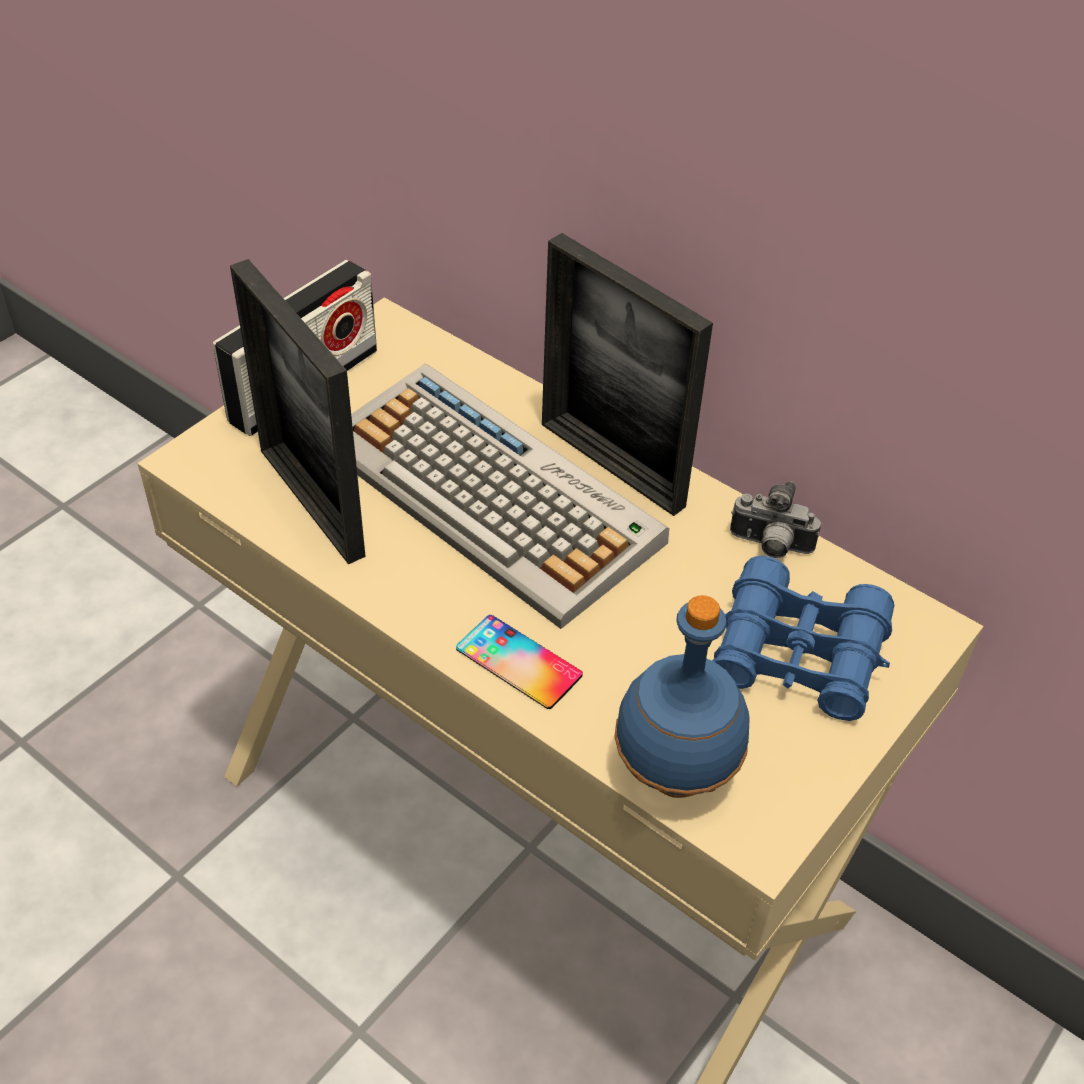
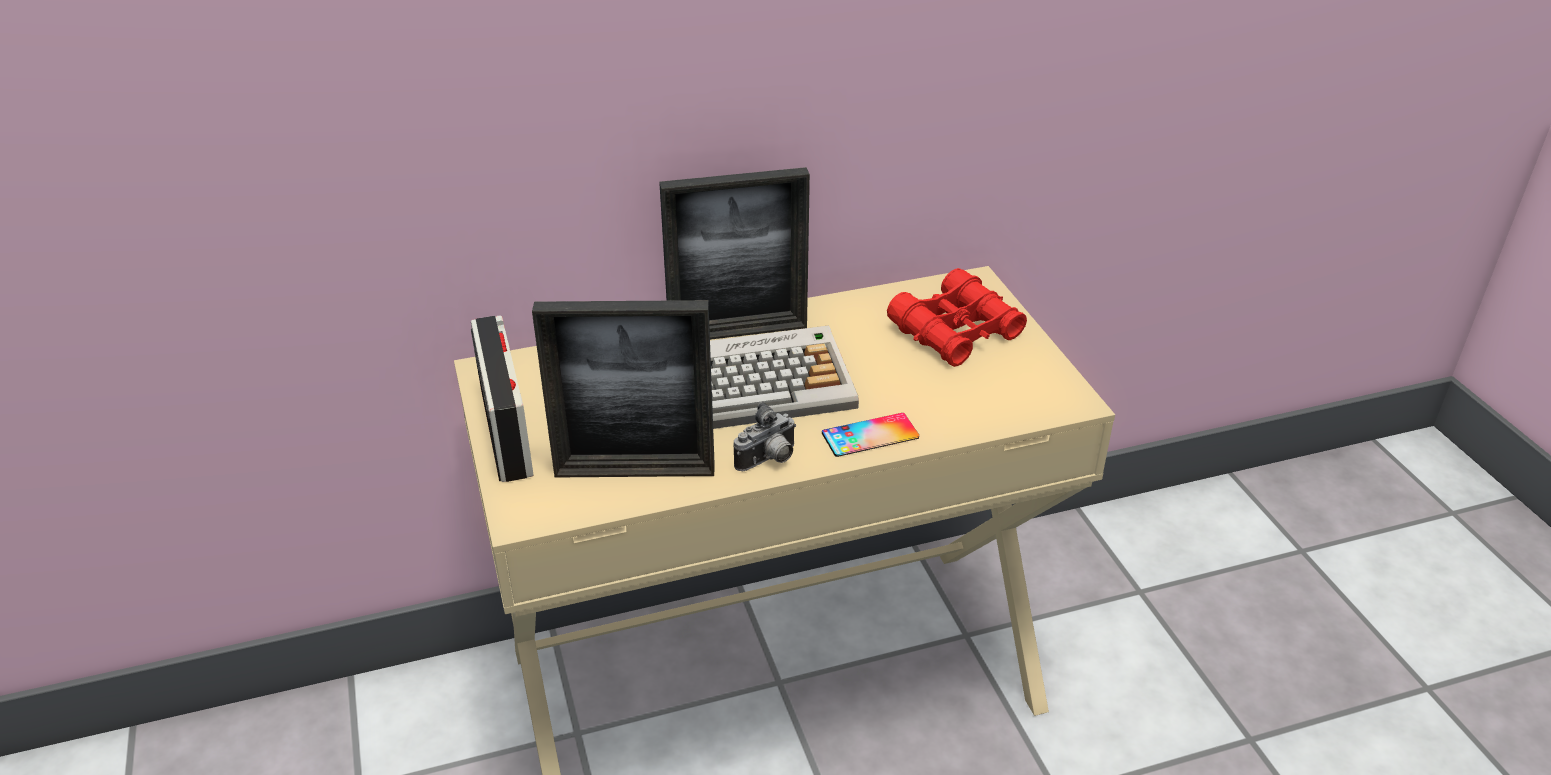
camera: 55 degrees left, 10 degrees down
blue bottle [614,595,750,798] -> none
blue binoculars [712,556,894,721] -> red binoculars [887,268,1027,367]
camera [730,481,821,558] -> camera moved to [733,402,796,471]

